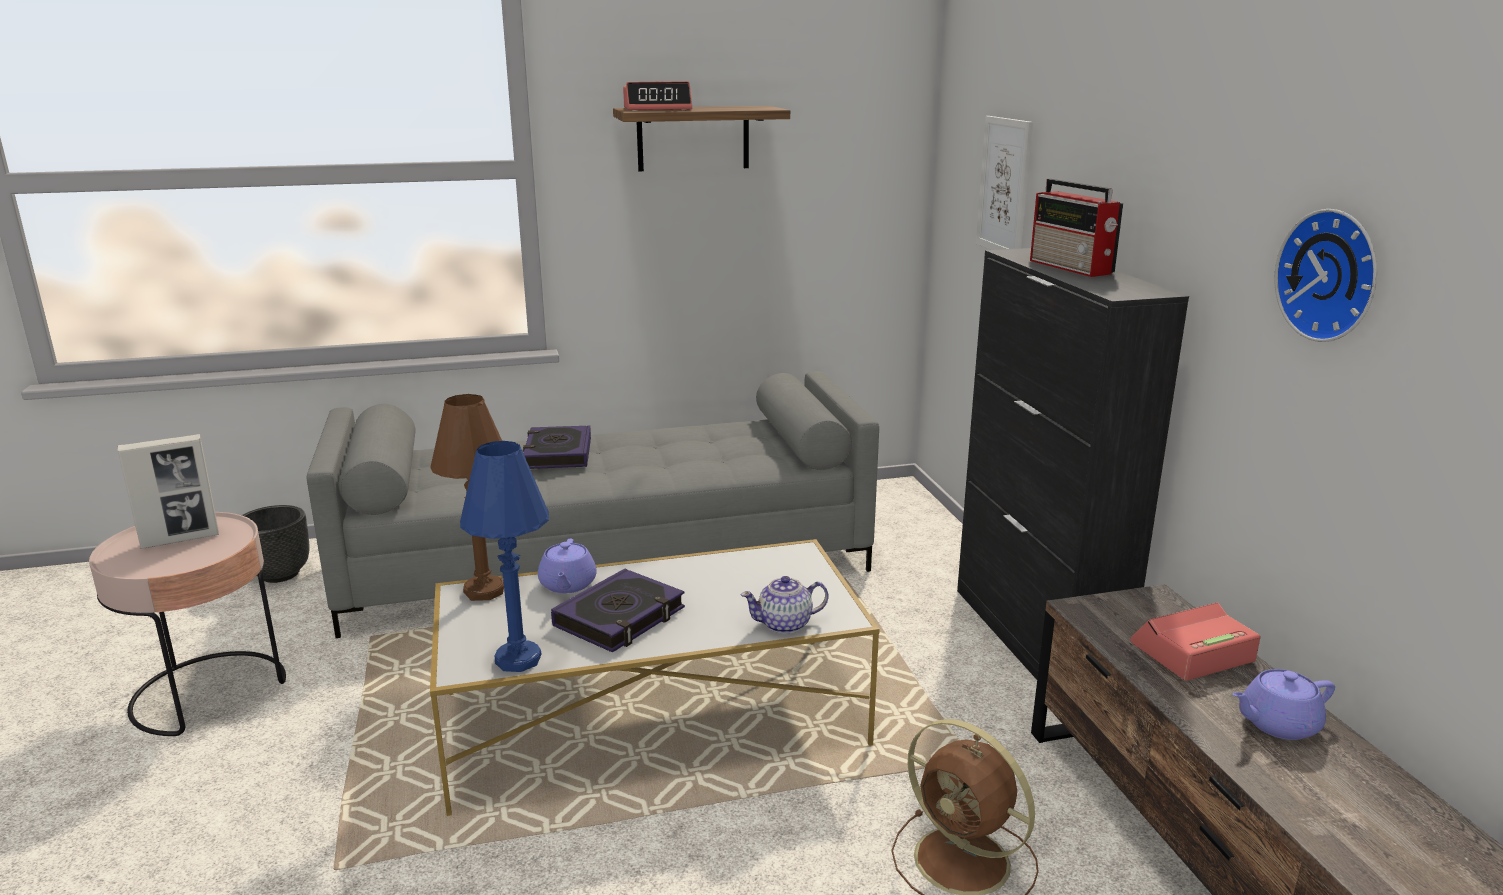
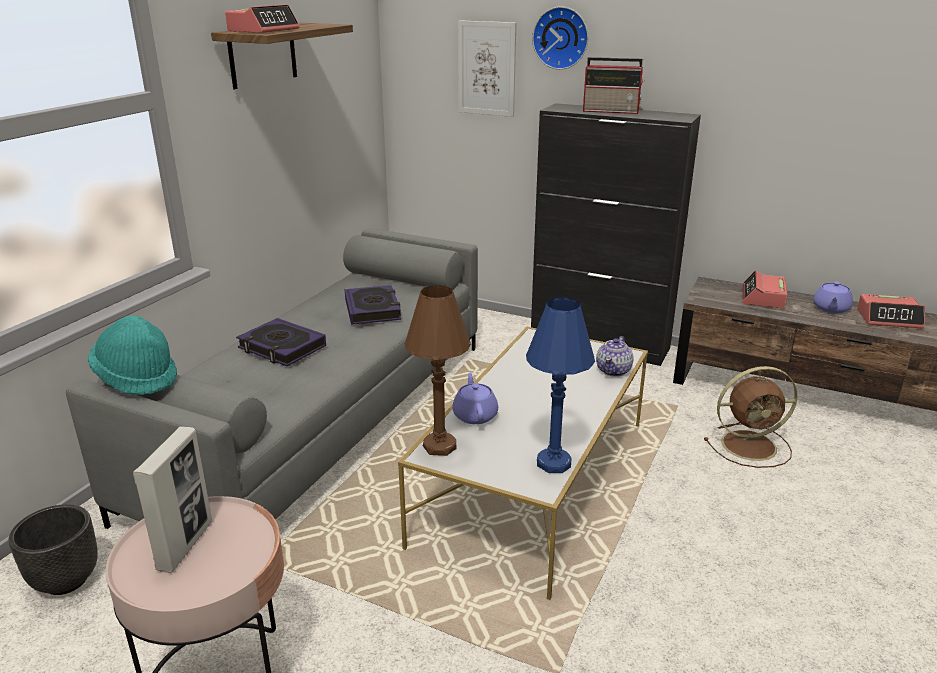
camera: 50 degrees left, 5 degrees up
purple teapot [538,539,597,593] -> purple teapot turned 135 degrees counterclockwise [452,373,498,424]
book [551,569,685,653] -> book moved to [345,285,401,325]
wall clock [1274,209,1377,342] -> wall clock moved to [532,6,588,70]
none -> turquoise hat [88,316,177,395]
none -> alarm clock [857,294,925,329]

